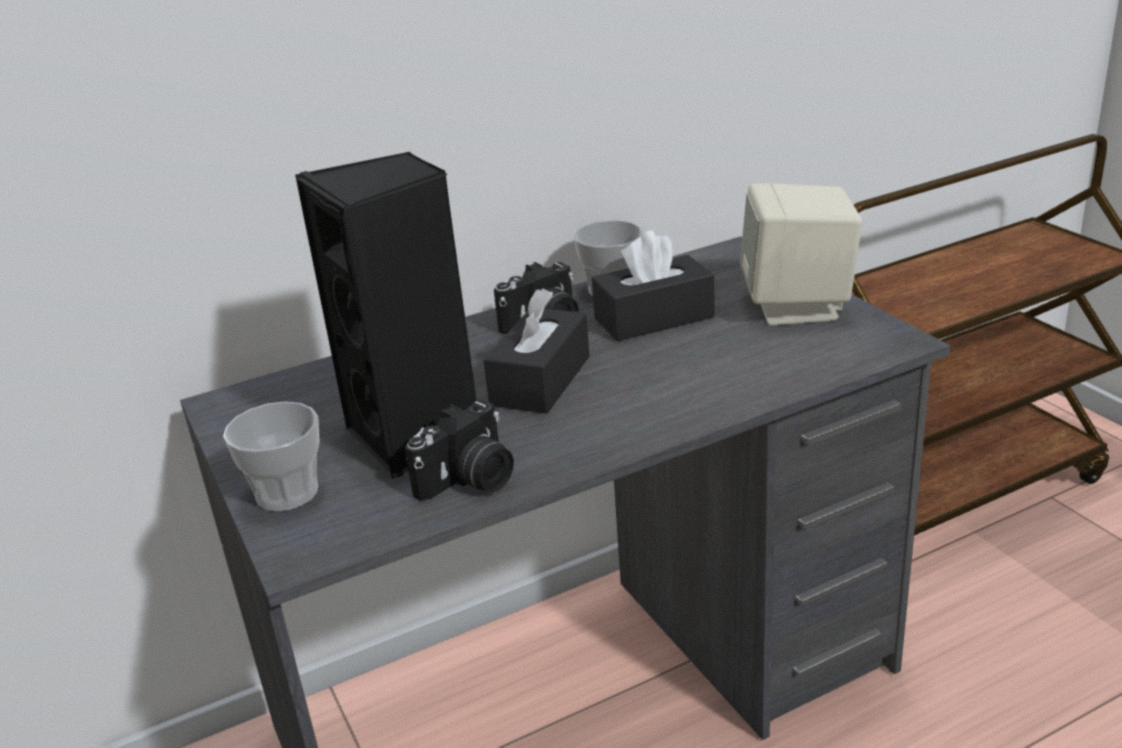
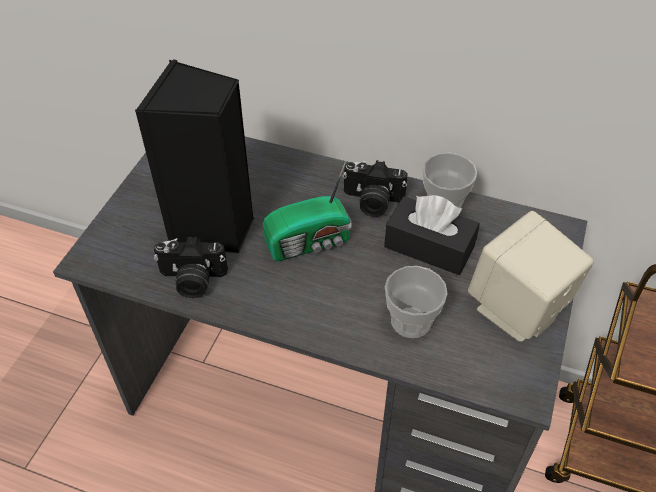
camera: 45 degrees right, 20 degrees up
cup [223,401,320,511] -> cup moved to [385,266,448,338]
black tissue box [483,288,590,414] -> radio [263,161,352,262]

